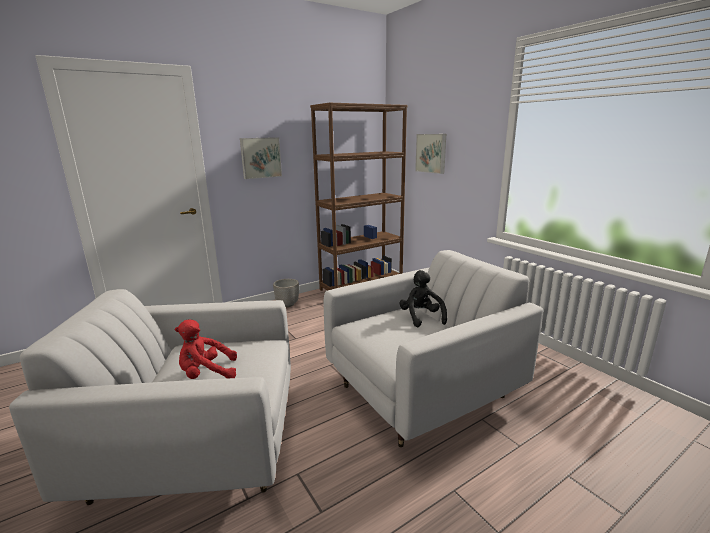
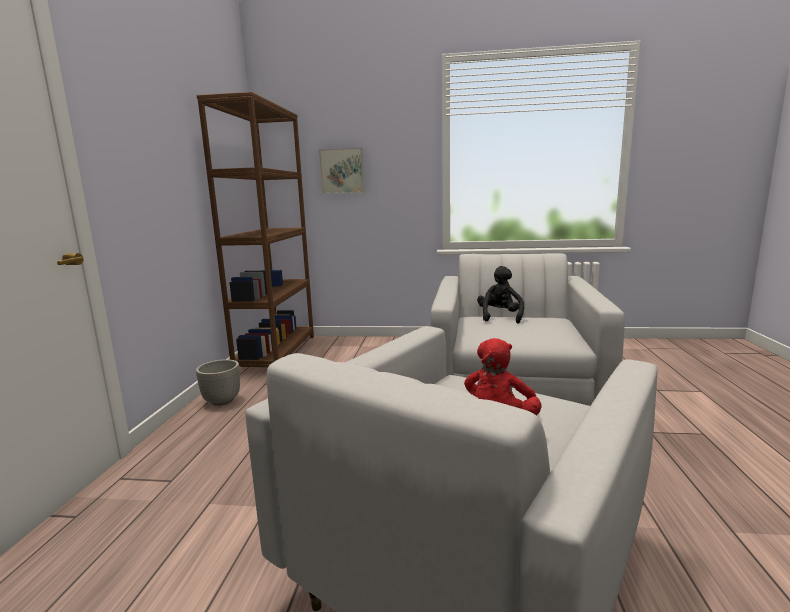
camera: 50 degrees left, 5 degrees down
picture [240,137,282,179] -> none
black plush toy [399,270,447,328] -> black plush toy turned 75 degrees clockwise [477,266,524,324]

